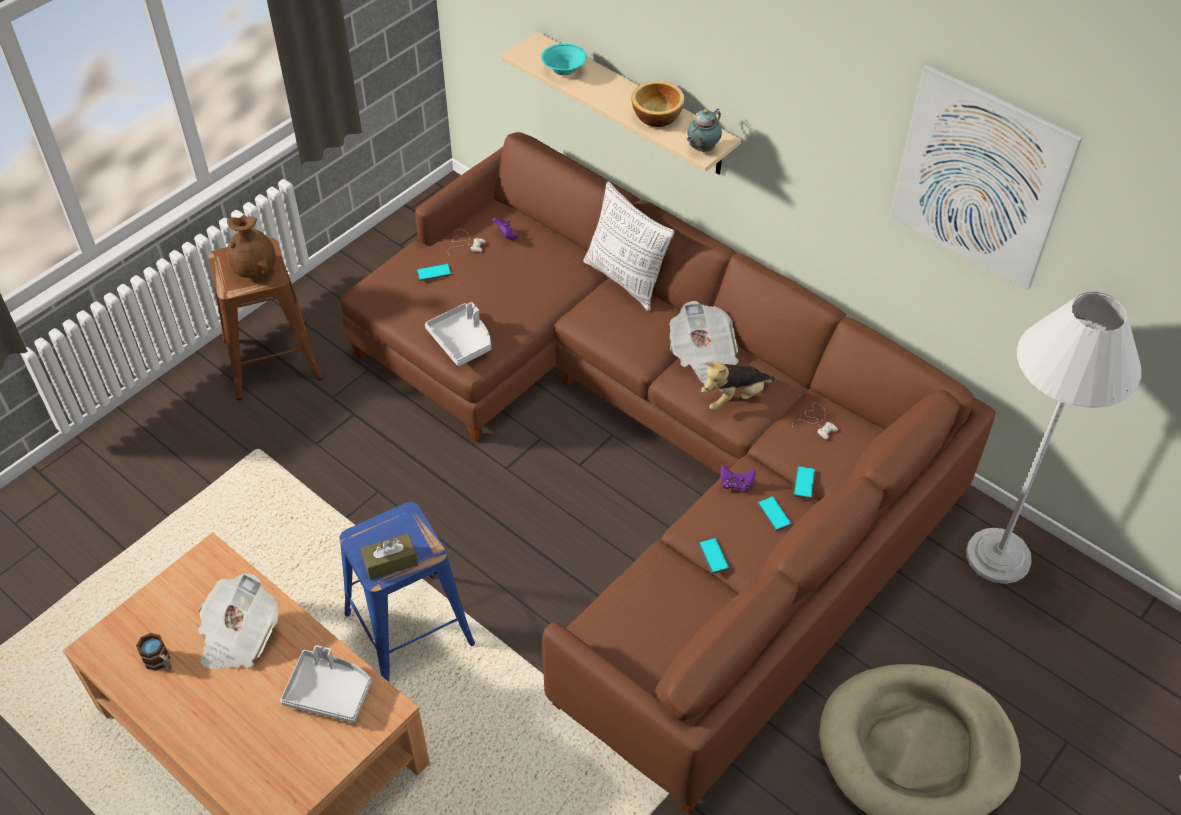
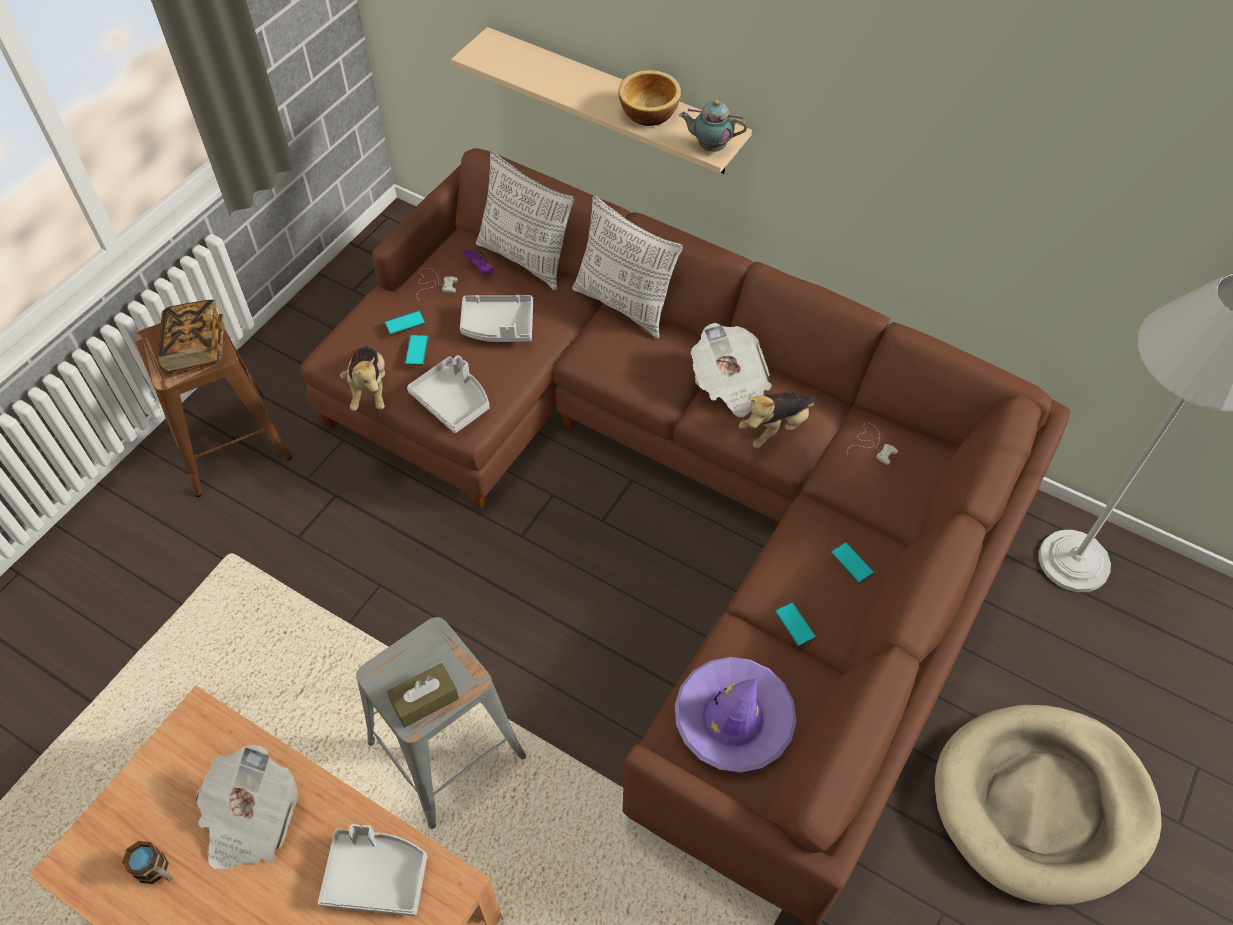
camera: 10 degrees left, 5 degrees up
brown vase [227,215,276,278] -> book [157,299,225,374]
blue stool [340,502,475,682] -> grey stool [356,617,526,829]
turquoise bowl [541,43,587,75] -> none
teapot [687,108,722,152] -> teapot turned 75 degrees clockwise [679,100,747,152]
purple game controller [721,465,756,492] -> none
phone [793,466,816,499] -> phone moved to [405,335,429,366]
picture [890,65,1083,290] -> none
none -> plush toy [340,346,385,411]
none -> grey tray [460,295,533,342]
none -> pillow [476,151,575,291]
none -> purple hat [675,657,797,772]

